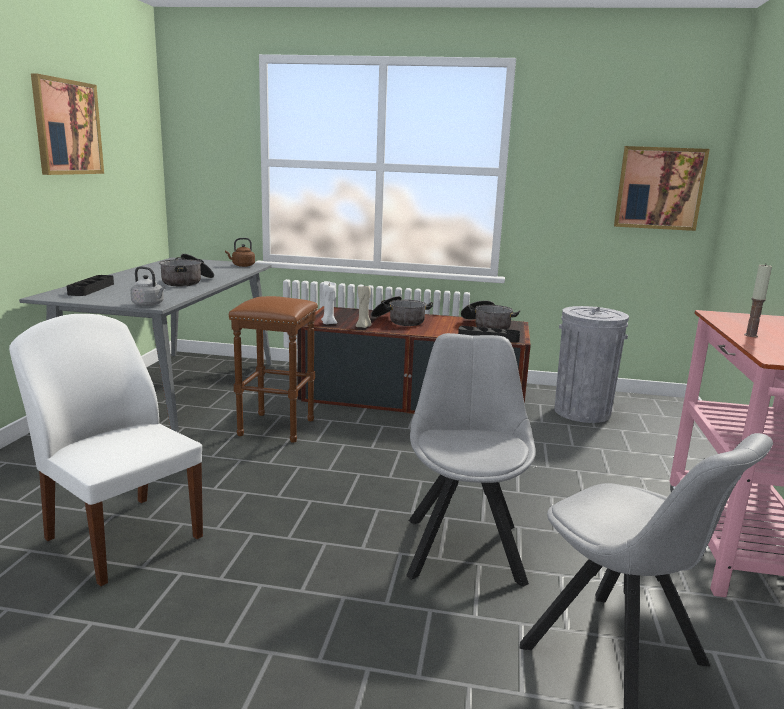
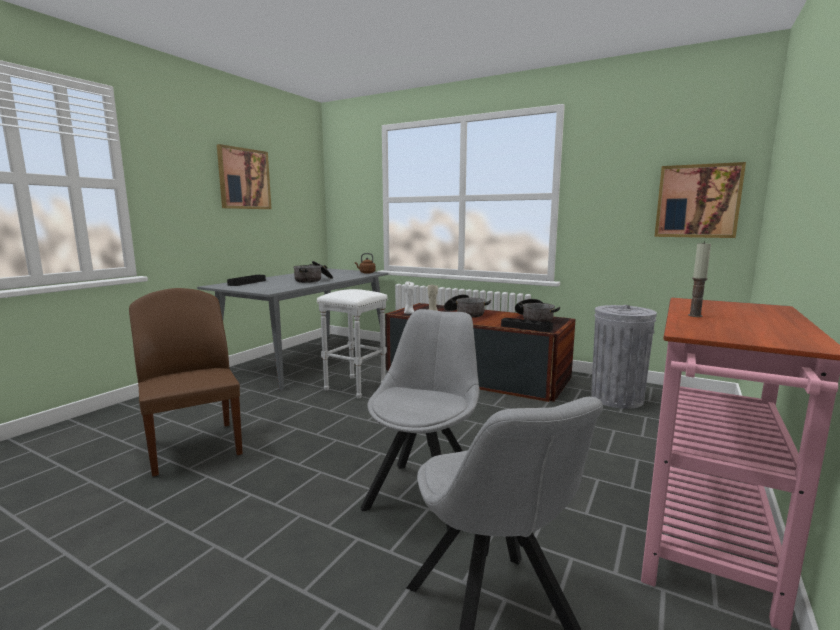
camera: 20 degrees right, 5 degrees down
white chair [9,314,203,586] -> brown chair [129,288,243,477]
grey kettle [130,266,165,306] -> none
brown stool [229,296,318,443] -> white stool [317,289,388,398]

